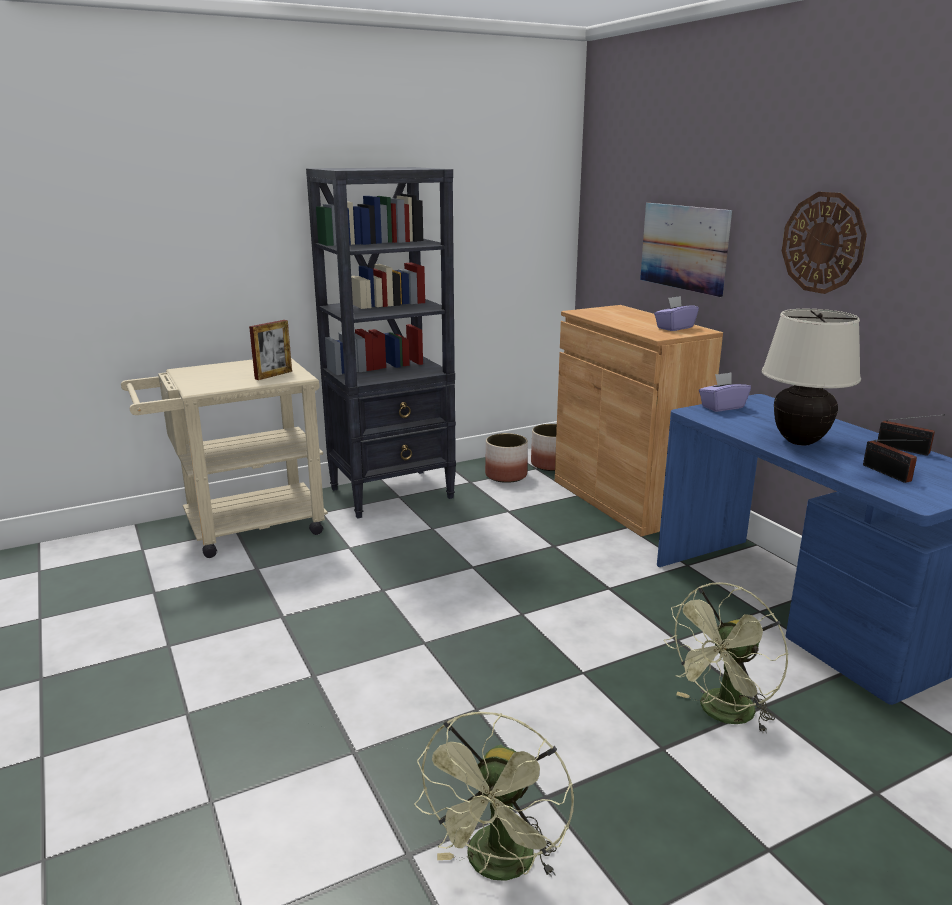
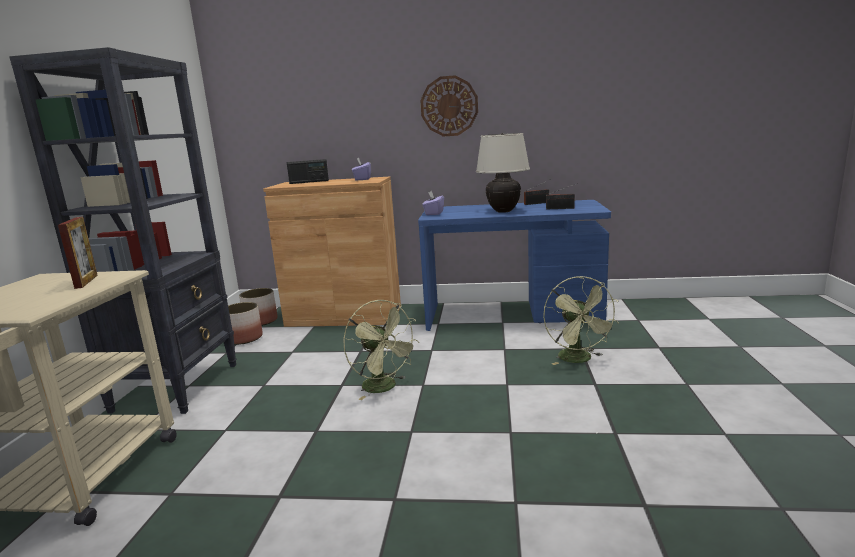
camera: 55 degrees left, 5 degrees down
green fan [414,712,574,881] -> green fan moved to [343,300,420,400]
picture [640,203,732,297] -> none
none -> radio [287,159,329,184]

